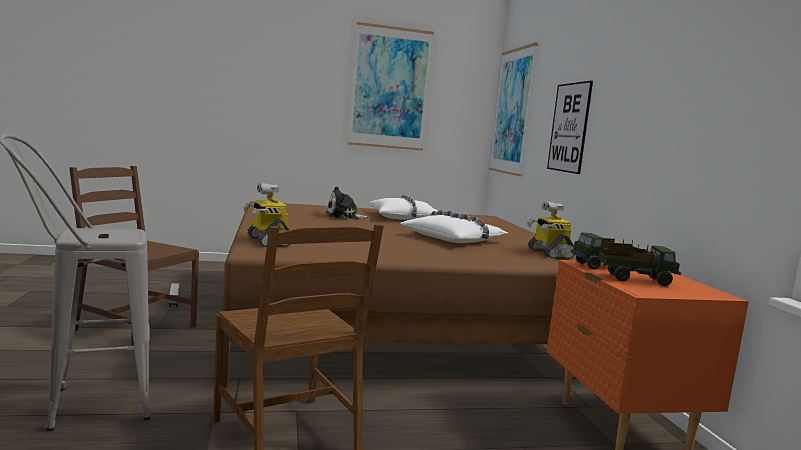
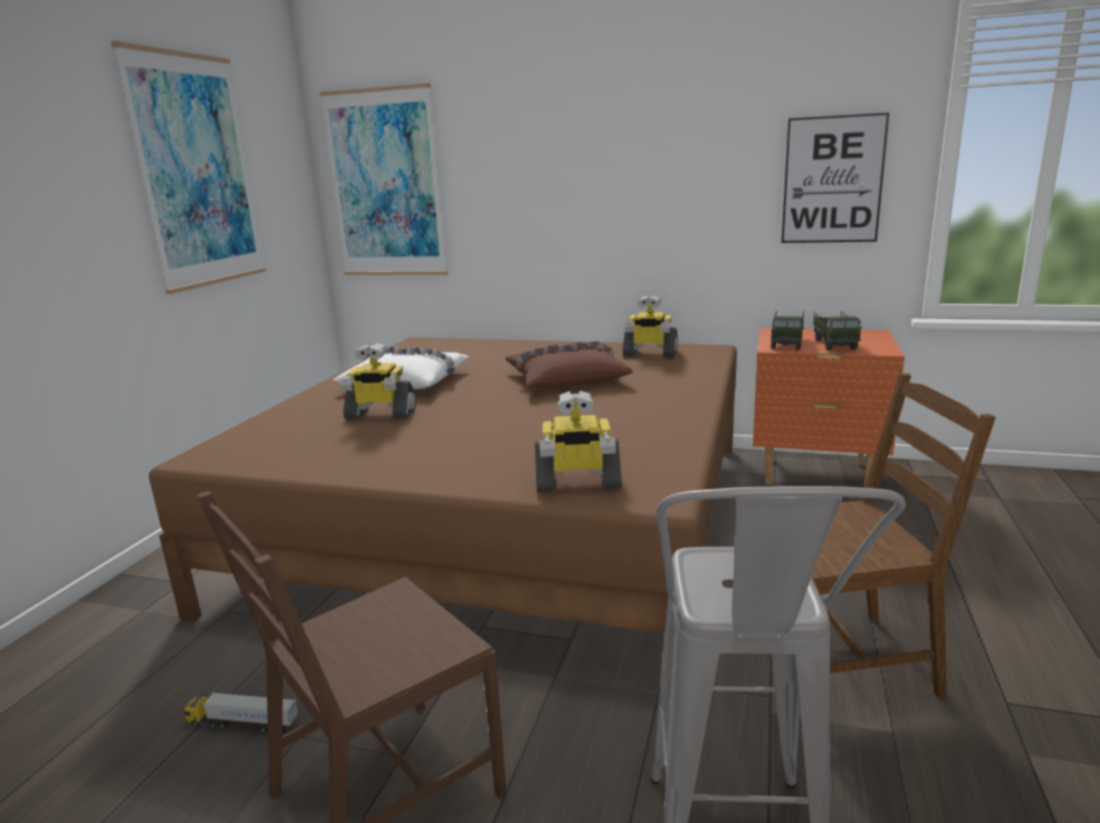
camera: 60 degrees left, 10 degrees up
plush toy [326,187,369,219] -> toy robot [340,343,416,419]
white pillow [400,210,508,243] -> brown pillow [505,341,633,387]
picture [547,81,593,174] -> picture moved to [781,113,889,243]
toy truck [598,245,681,286] -> toy truck turned 150 degrees clockwise [813,311,862,350]

